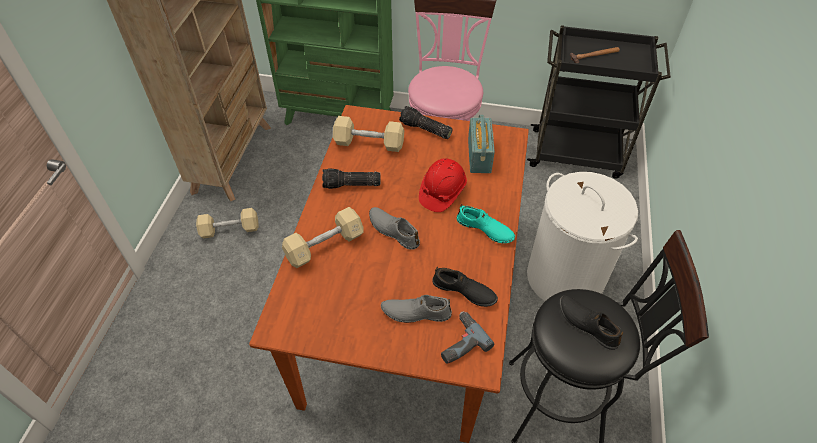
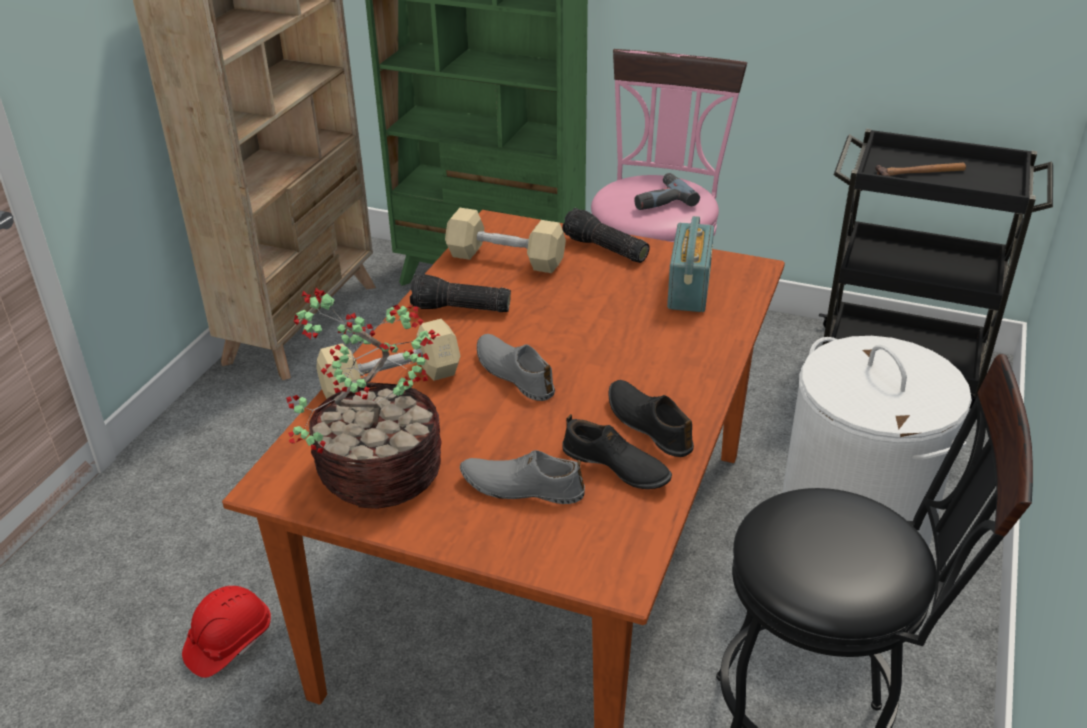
camera: 10 degrees right, 15 degrees down
beige dumbbell [196,208,259,238] -> none
red hard hat [419,158,467,212] -> red hard hat moved to [182,586,271,678]
power drill [441,312,494,364] -> power drill moved to [634,173,700,210]
turquoise shoe [457,204,515,243] -> none
black shoe [559,295,624,350] -> black shoe moved to [609,380,694,457]
none -> potted plant [286,288,442,509]

